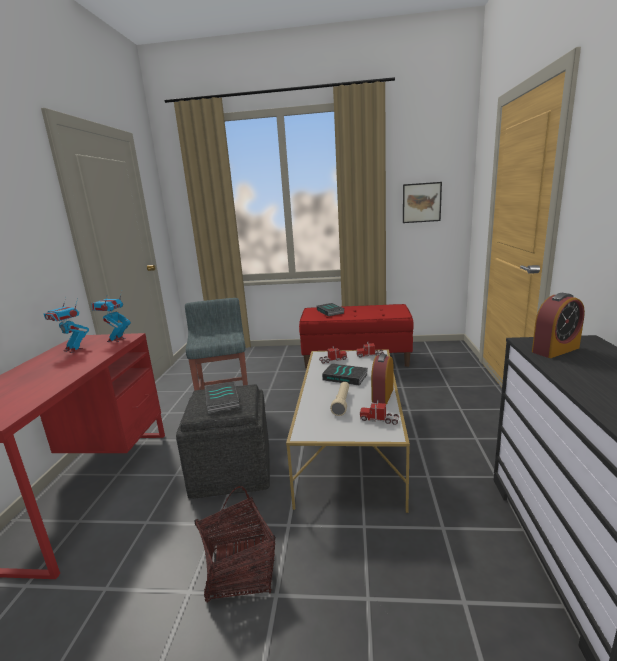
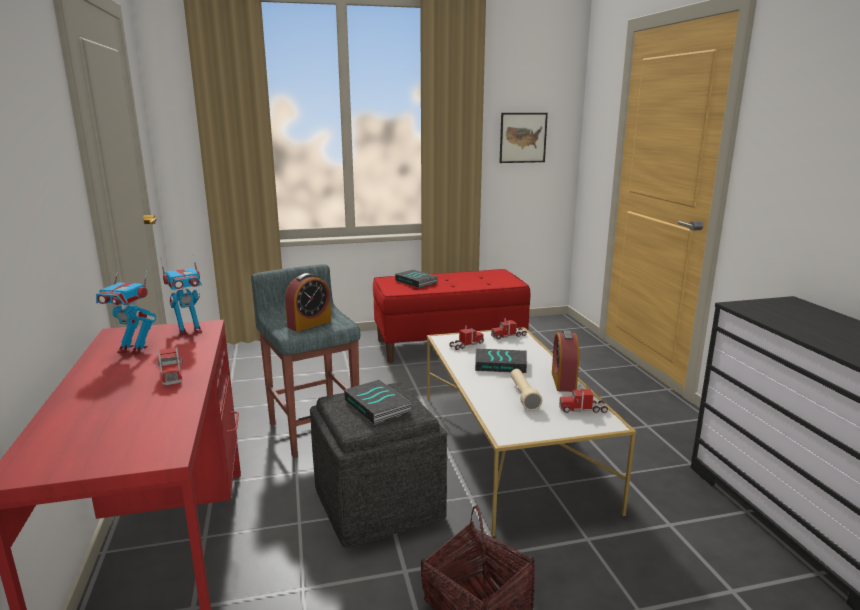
camera: 20 degrees left, 0 degrees up
toy robot [91,291,131,342] -> toy robot turned 120 degrees counterclockwise [161,254,202,336]
alarm clock [532,293,585,358] -> alarm clock moved to [285,273,331,332]
none -> toy truck [156,347,183,385]

